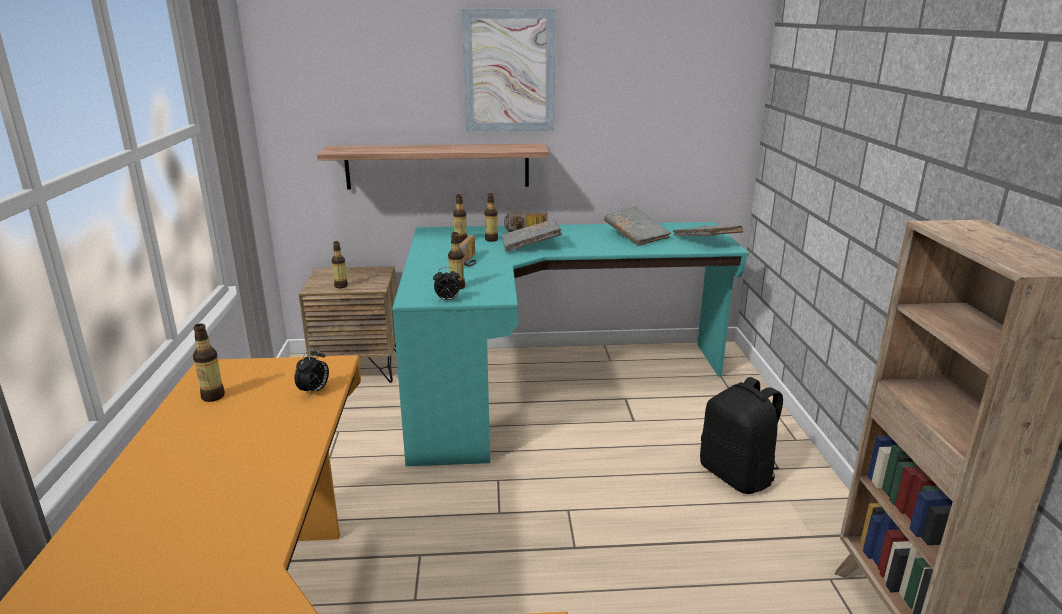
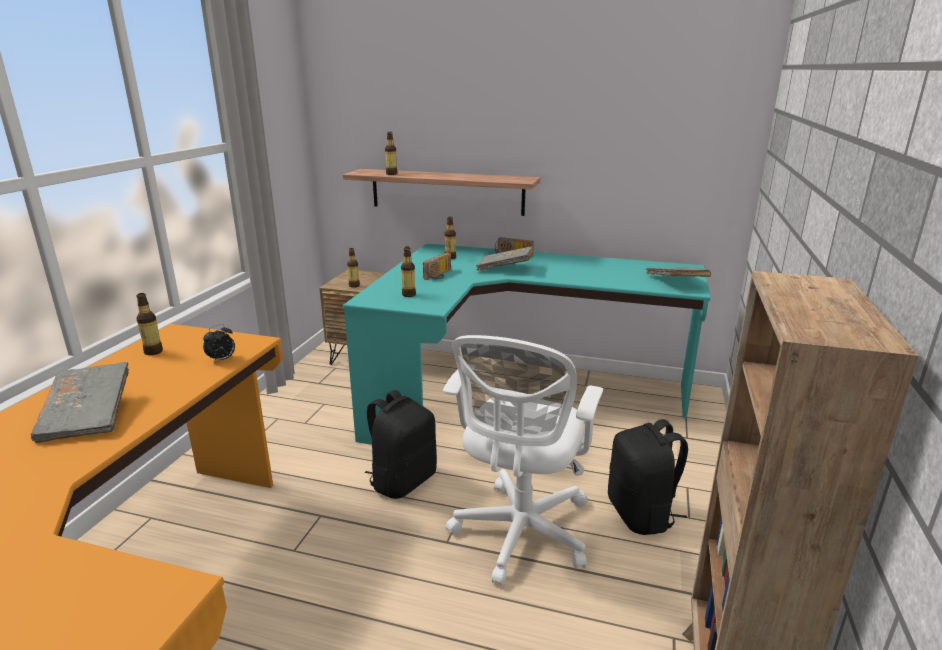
camera: 20 degrees right, 0 degrees up
alarm clock [433,267,460,301] -> none
picture [462,9,556,131] -> none
bottle [485,193,498,242] -> bottle moved to [385,132,397,175]
grey book [604,207,671,246] -> grey book moved to [31,362,129,443]
none -> black backpack [365,390,437,499]
none -> white office chair [443,335,603,586]

